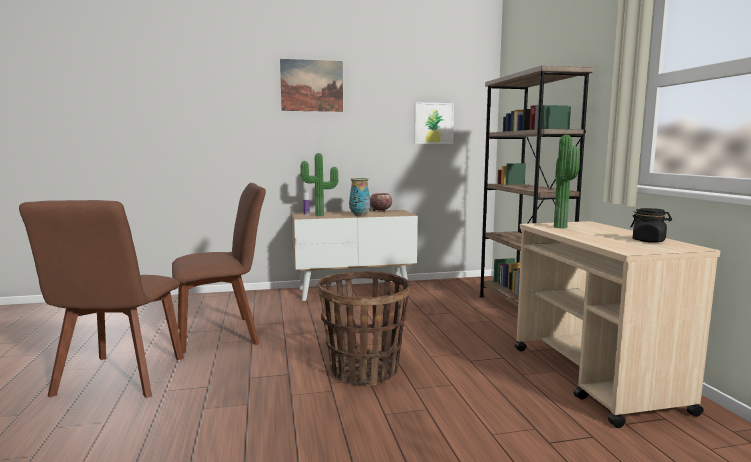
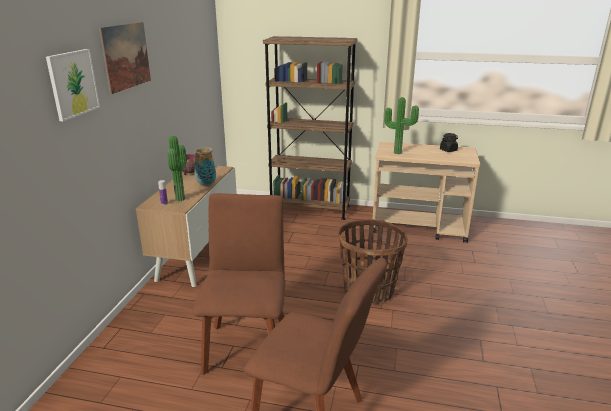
camera: 65 degrees left, 15 degrees up
picture [414,102,454,144] -> picture moved to [46,49,100,121]

